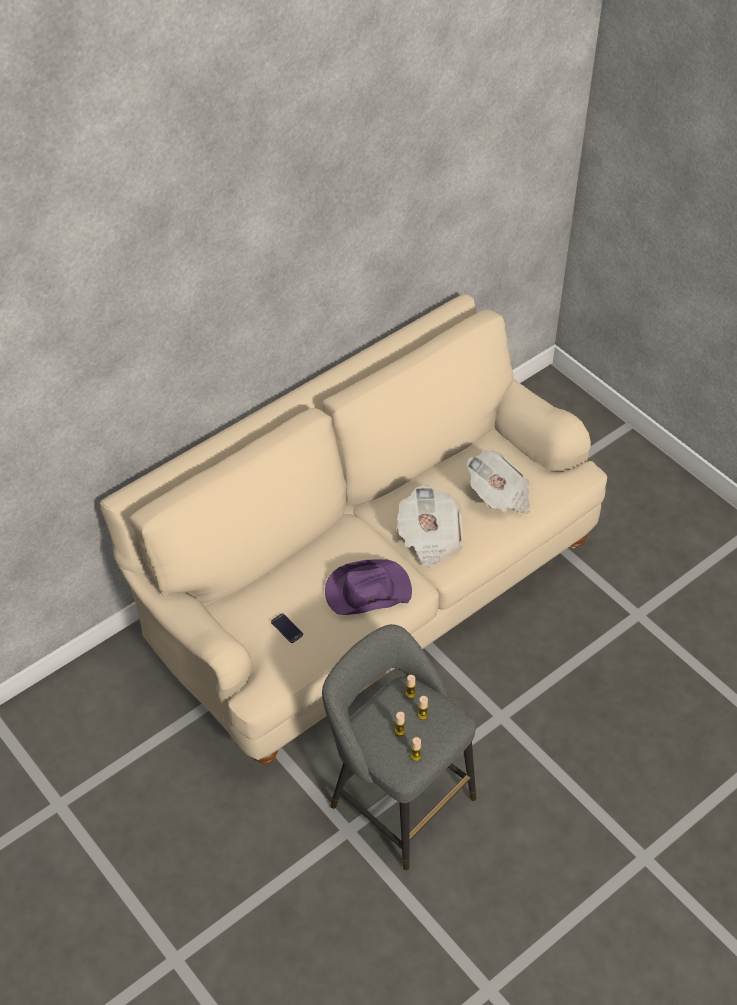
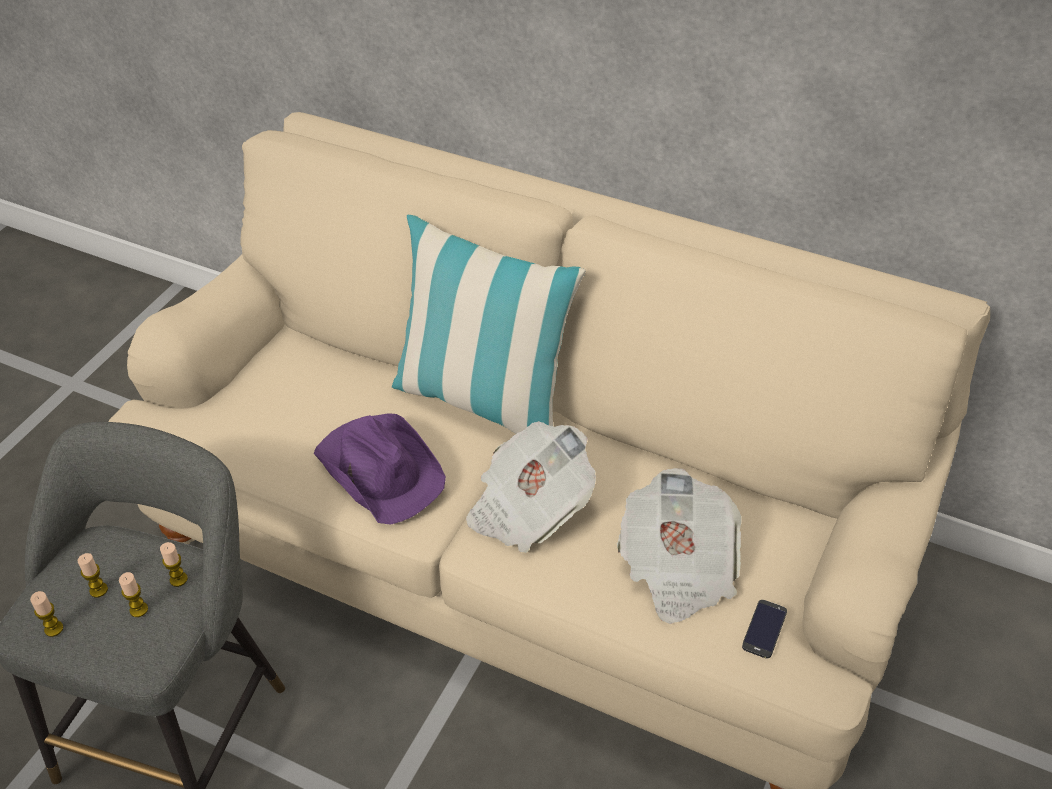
camera: 65 degrees right, 5 degrees down
phone [271,613,303,643] -> phone moved to [742,600,787,658]
none -> pillow [392,215,586,434]

